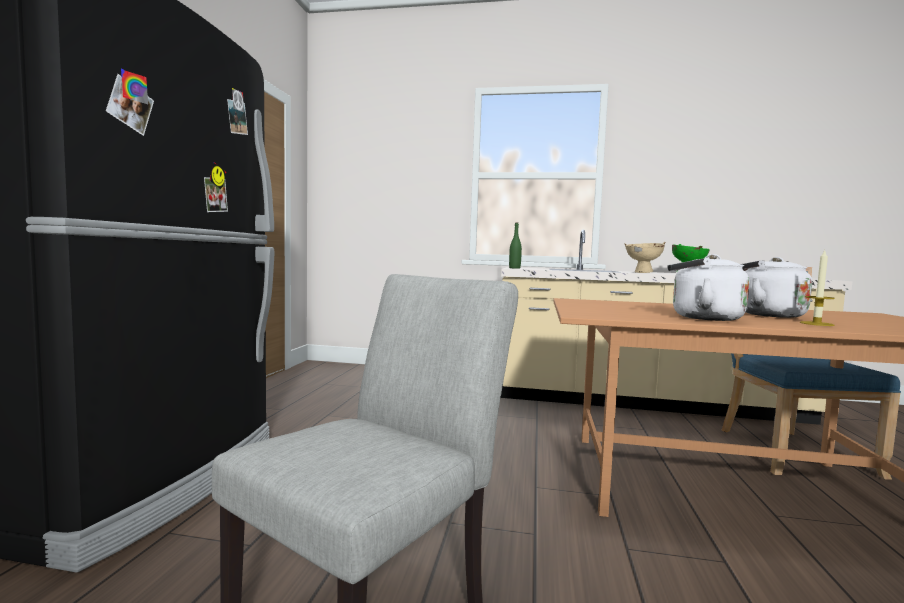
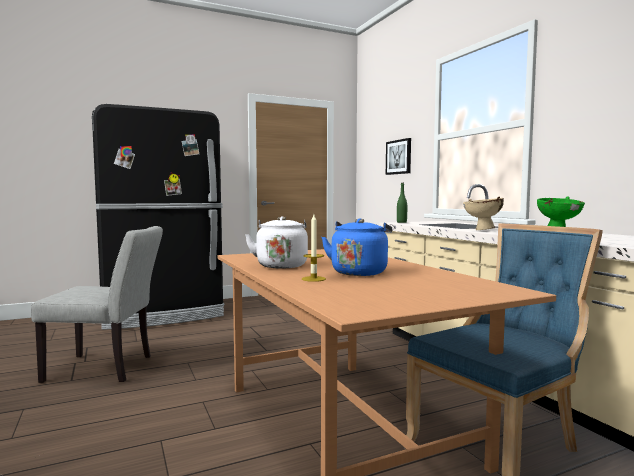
camera: 55 degrees right, 0 degrees up
white kettle [743,257,812,318] -> blue kettle [321,218,392,276]
none -> picture [386,138,411,175]

